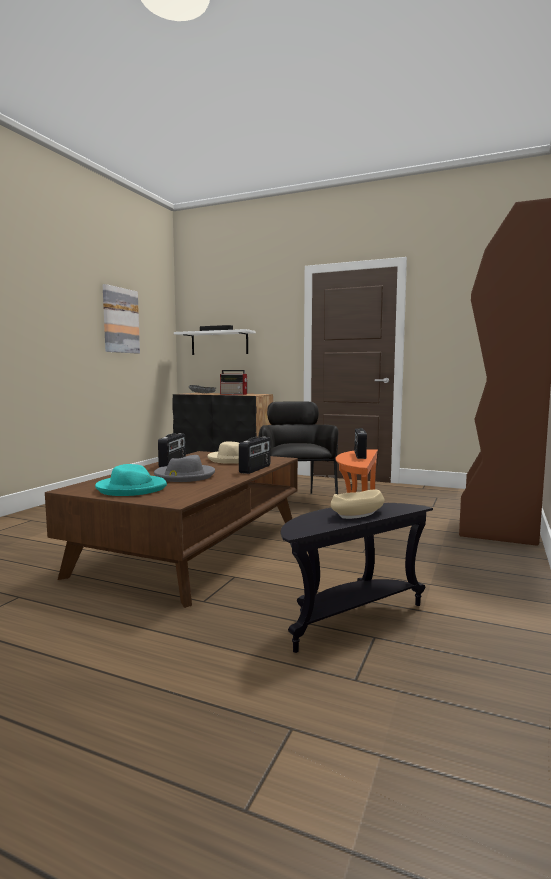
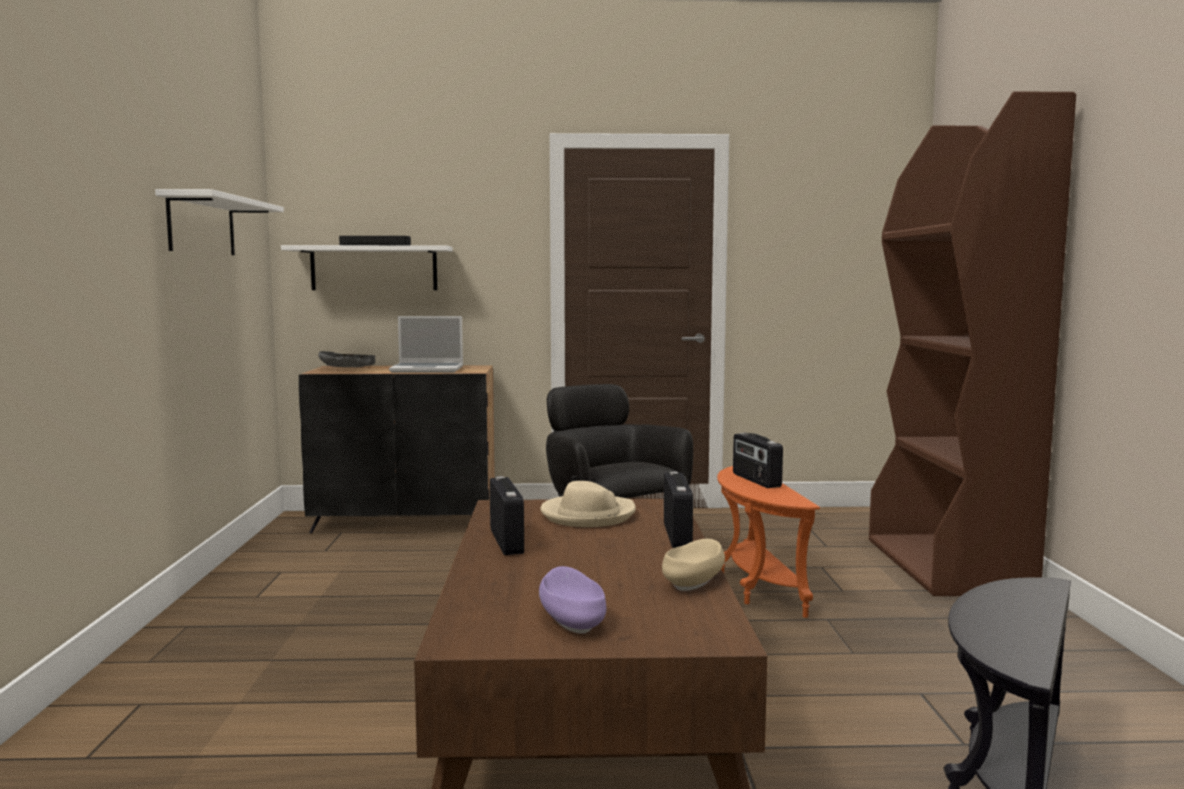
camera: 25 degrees left, 0 degrees up
turquoise hat [95,464,167,496] -> purple bowl [539,566,606,633]
picture [103,284,140,354] -> white shelf [155,189,284,255]
grey hat [154,455,215,482] -> none
radio [220,370,247,395] -> laptop [389,316,463,373]
beige bowl [330,490,385,519] -> beige bowl moved to [662,539,725,591]

